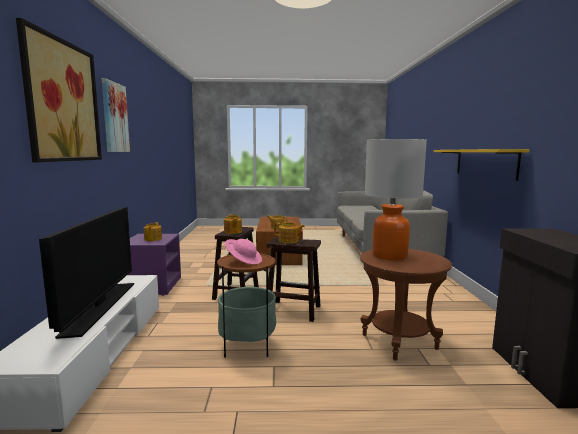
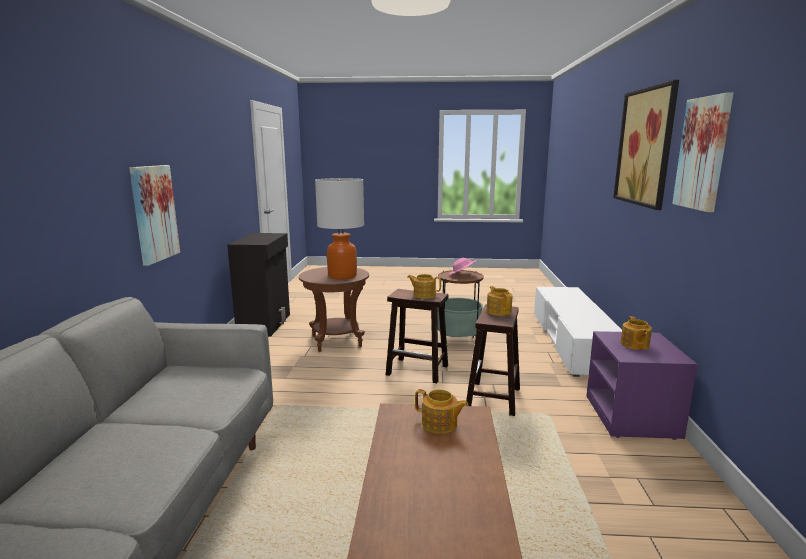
camera: 175 degrees left, 5 degrees up
television [39,207,134,339] -> none
yellow shelf [434,149,529,181] -> picture [129,165,180,266]

